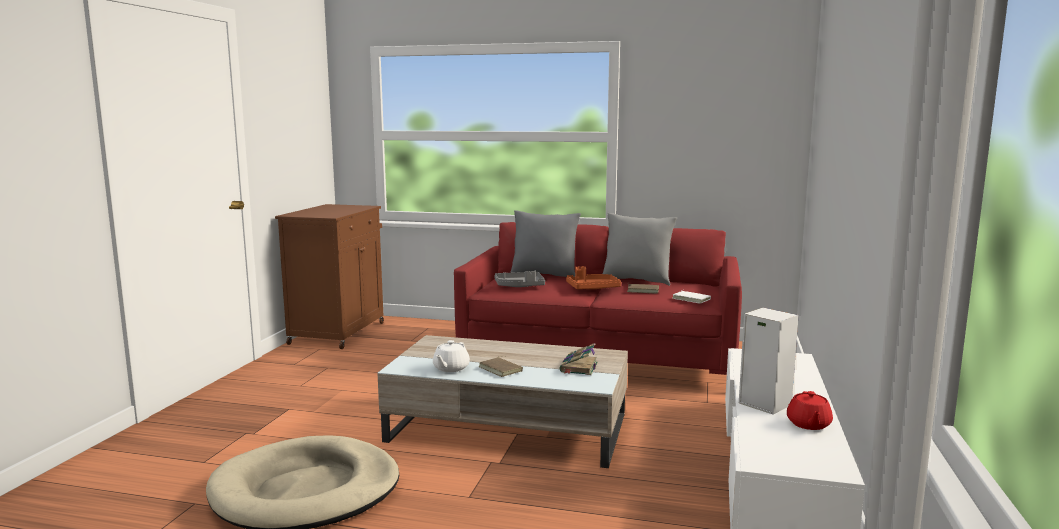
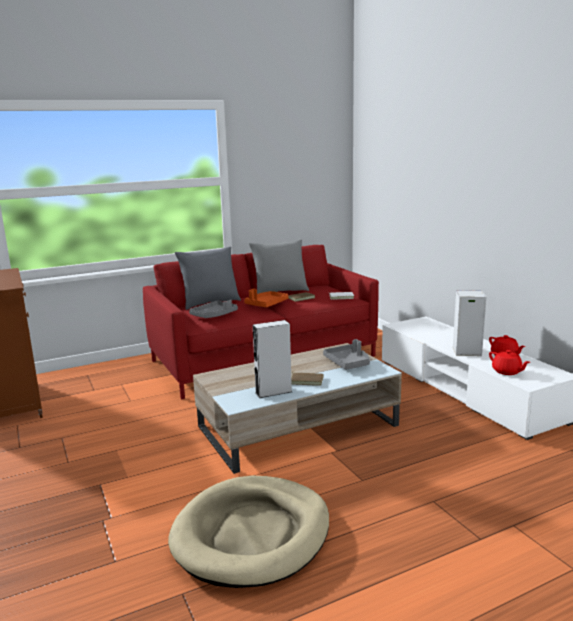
camera: 40 degrees left, 5 degrees up
white teapot [433,340,470,372] -> grey speaker [253,320,292,398]
book [560,343,598,375] -> grey tray [323,339,370,370]
none -> red teapot [489,350,530,375]

